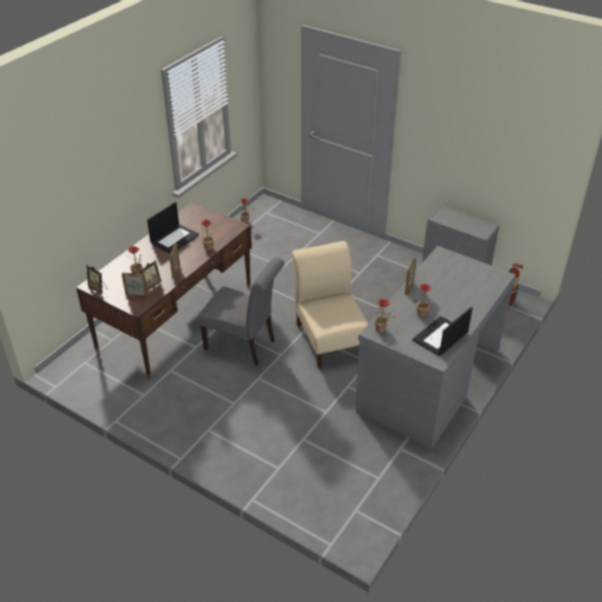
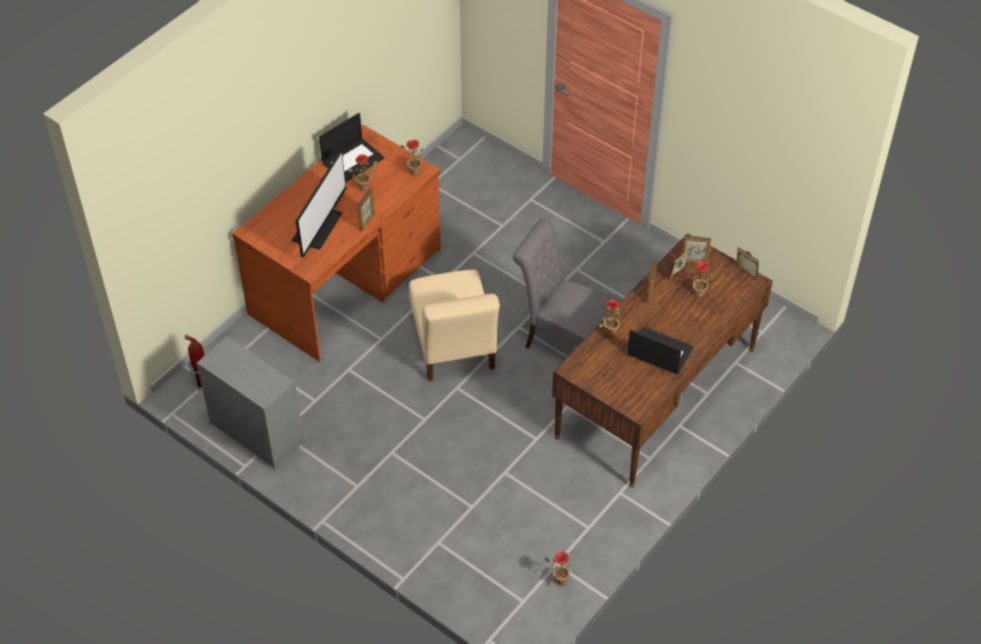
camera: 175 degrees left, 10 degrees up
laptop [147,202,199,254] -> laptop turned 75 degrees clockwise [627,327,694,374]
grey desk [355,246,516,449] -> brown desk [232,125,441,362]
none -> monitor [292,151,346,258]

